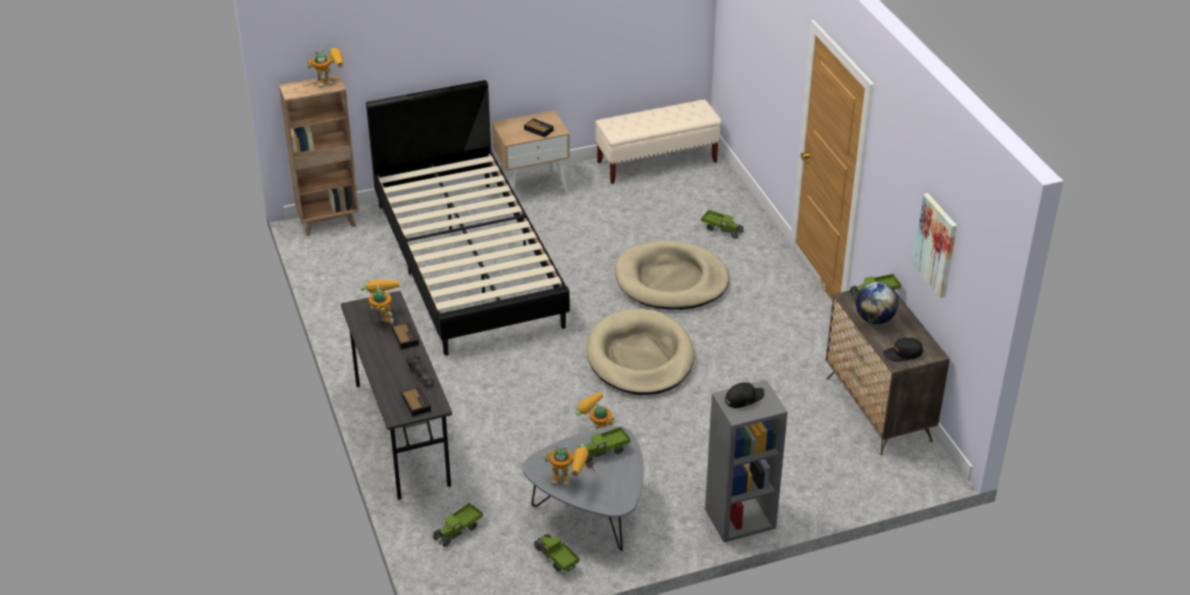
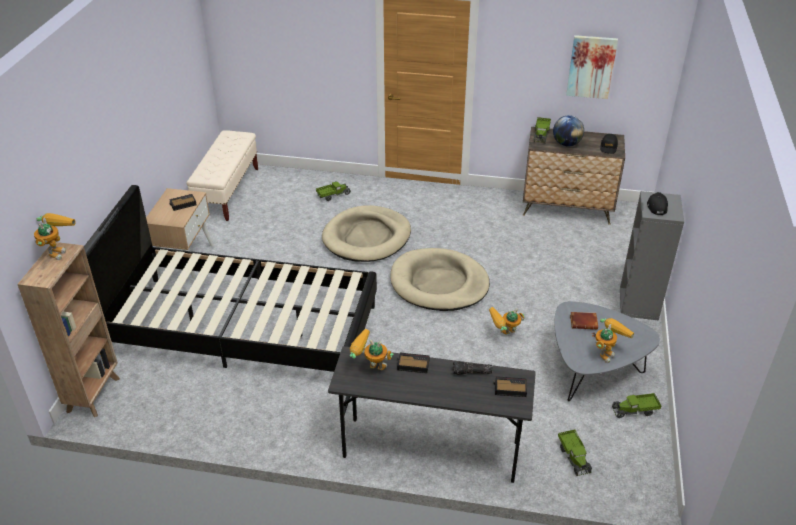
camera: 60 degrees left, 0 degrees up
toy truck [579,427,631,463] -> brown book [570,312,598,329]

